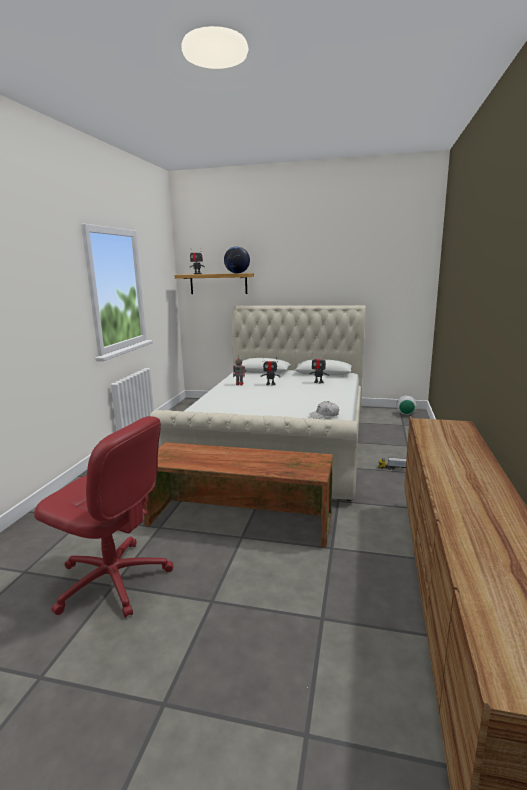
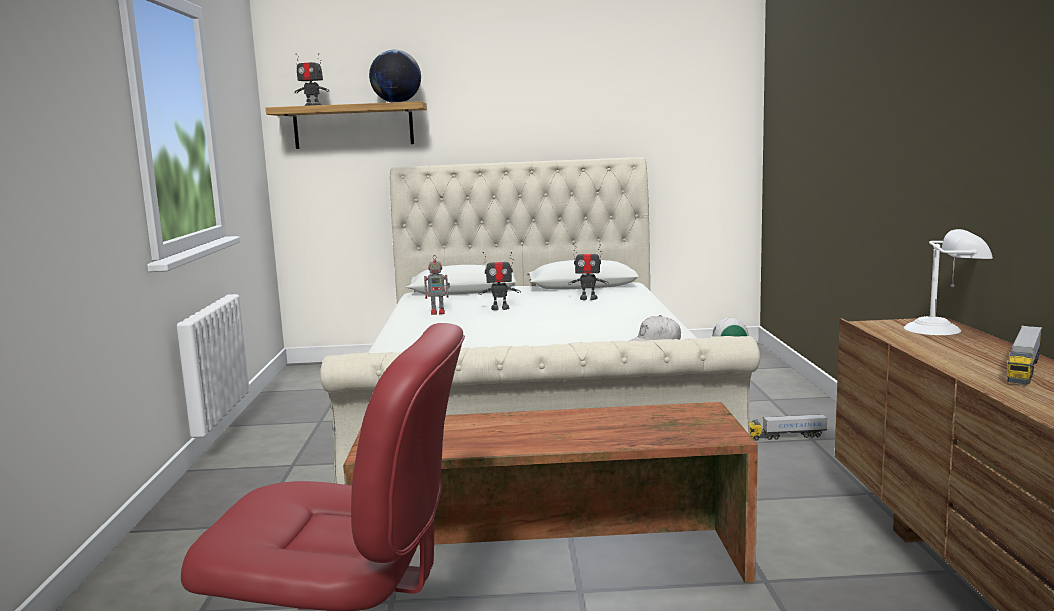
camera: 15 degrees left, 5 degrees down
none -> white table lamp [904,229,993,335]
none -> toy truck [1007,325,1042,384]

